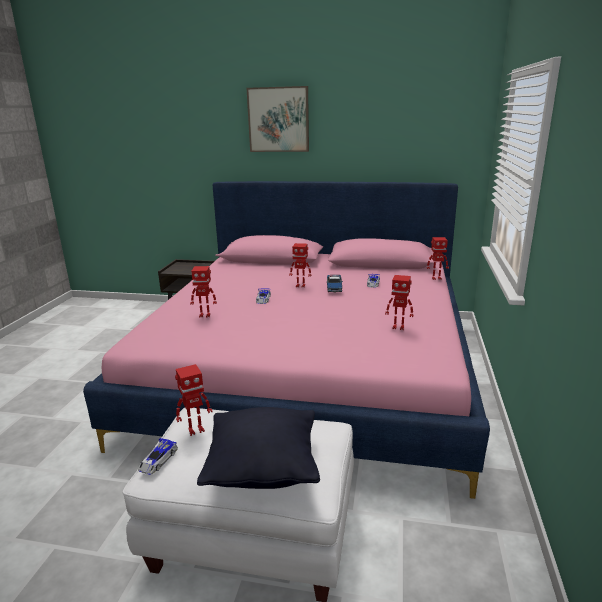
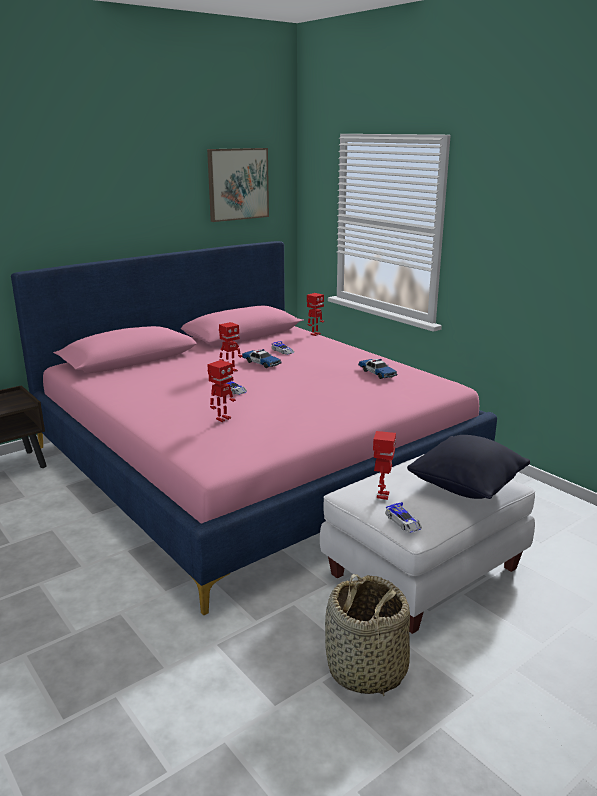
camera: 50 degrees left, 0 degrees up
picture [247,86,309,152] -> picture moved to [207,148,269,222]
toy robot [385,275,414,330] -> toy car [358,359,398,379]
none -> basket [325,574,410,696]

